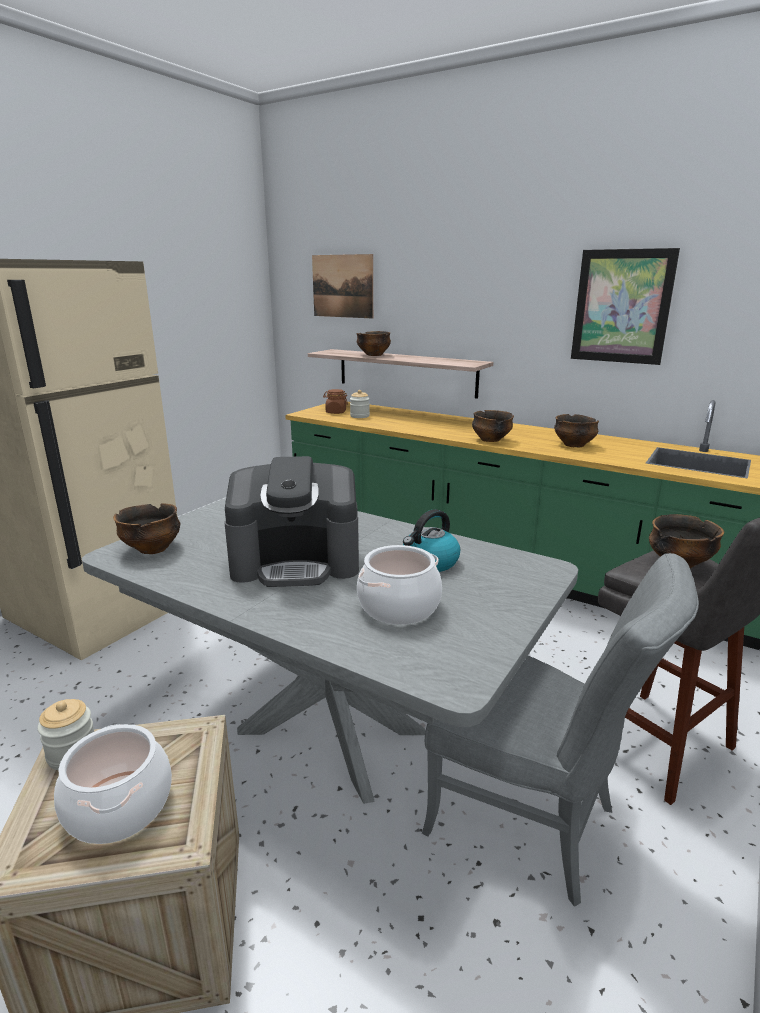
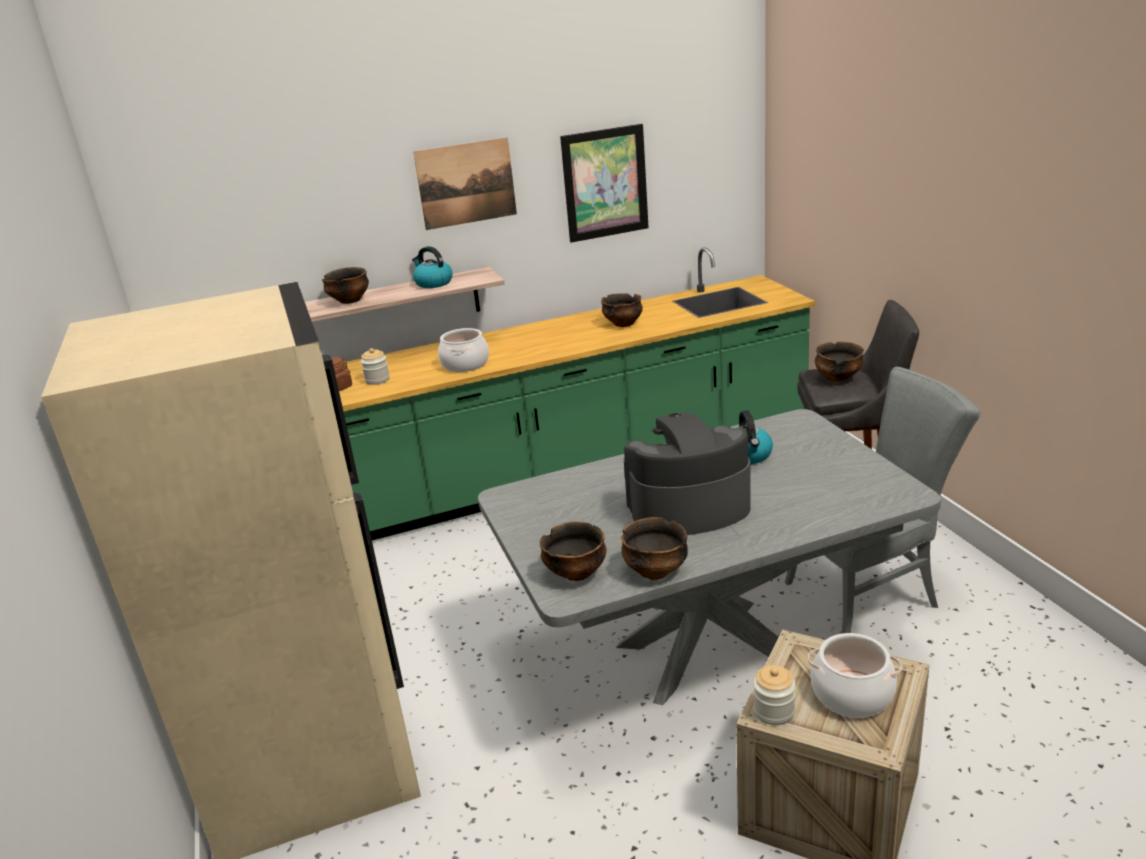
camera: 50 degrees left, 5 degrees up
coffee machine [224,456,359,587] -> coffee machine turned 135 degrees counterclockwise [624,412,751,535]
picture [312,254,373,319] -> picture moved to [413,137,517,230]
cooking pot [357,545,442,625] -> cooking pot moved to [438,328,489,372]
bowl [472,410,514,442] -> bowl moved to [621,517,688,580]
none -> kettle [412,246,453,288]

